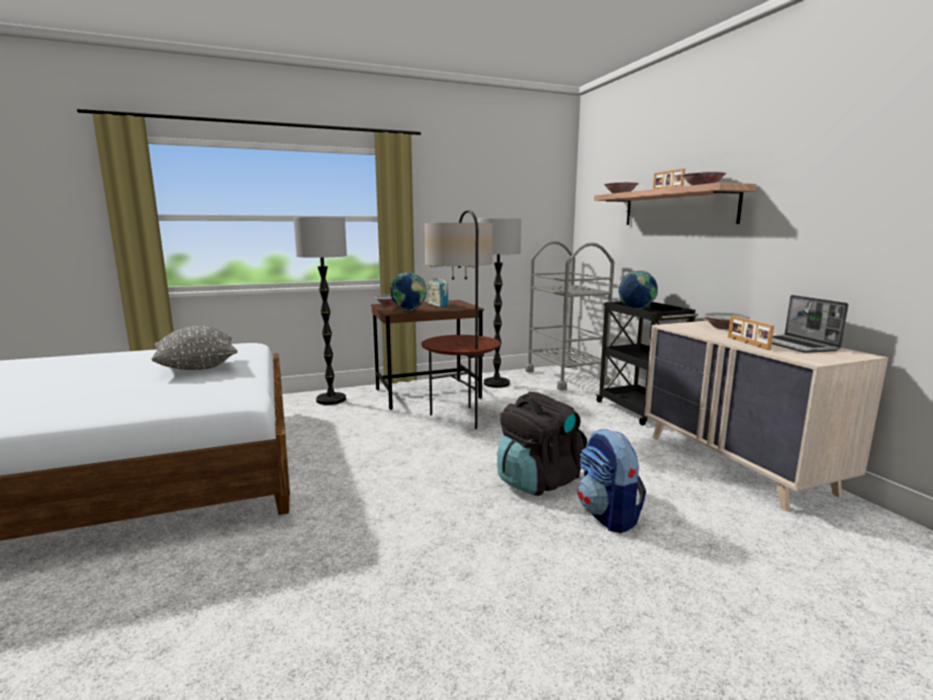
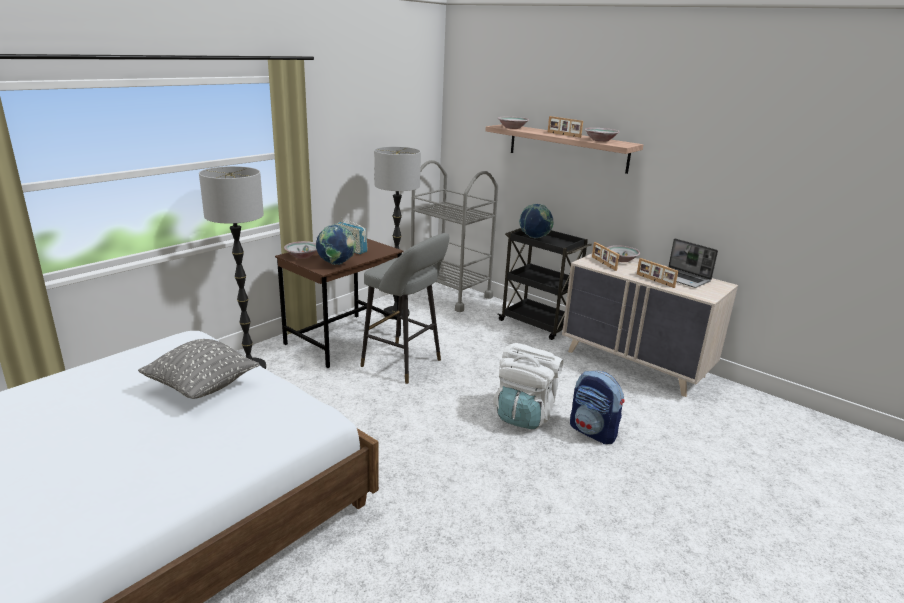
camera: 30 degrees left, 10 degrees up
floor lamp [421,210,500,429] -> grey stool [360,233,449,384]
black backpack [497,392,588,496] -> white backpack [493,343,563,429]
none -> picture frame [592,242,619,271]

